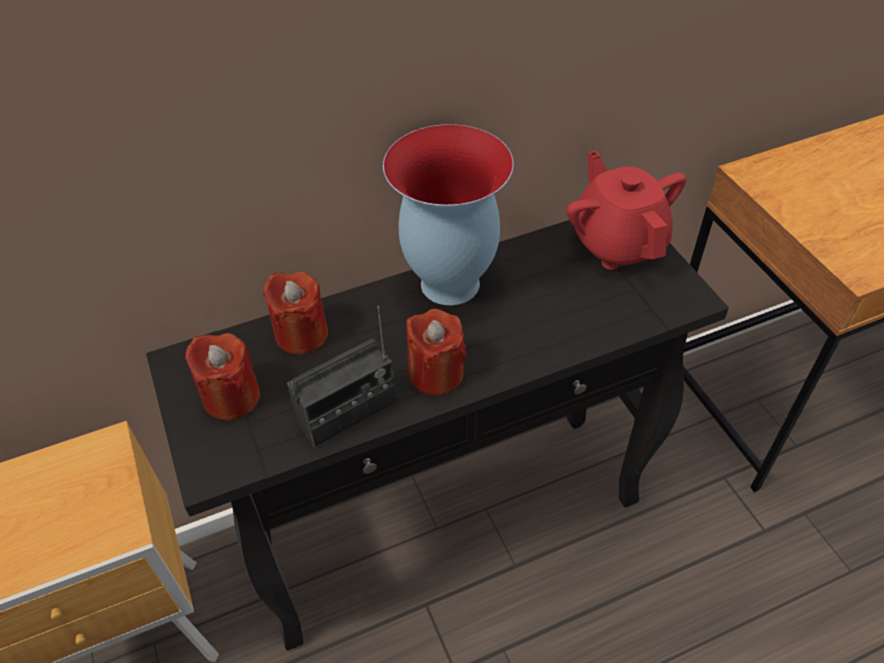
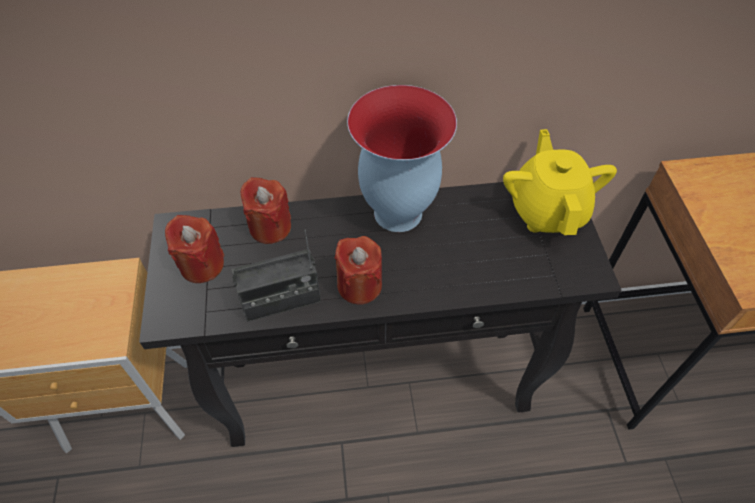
camera: 15 degrees right, 5 degrees up
red teapot [567,151,686,269] -> yellow teapot [503,129,617,235]

